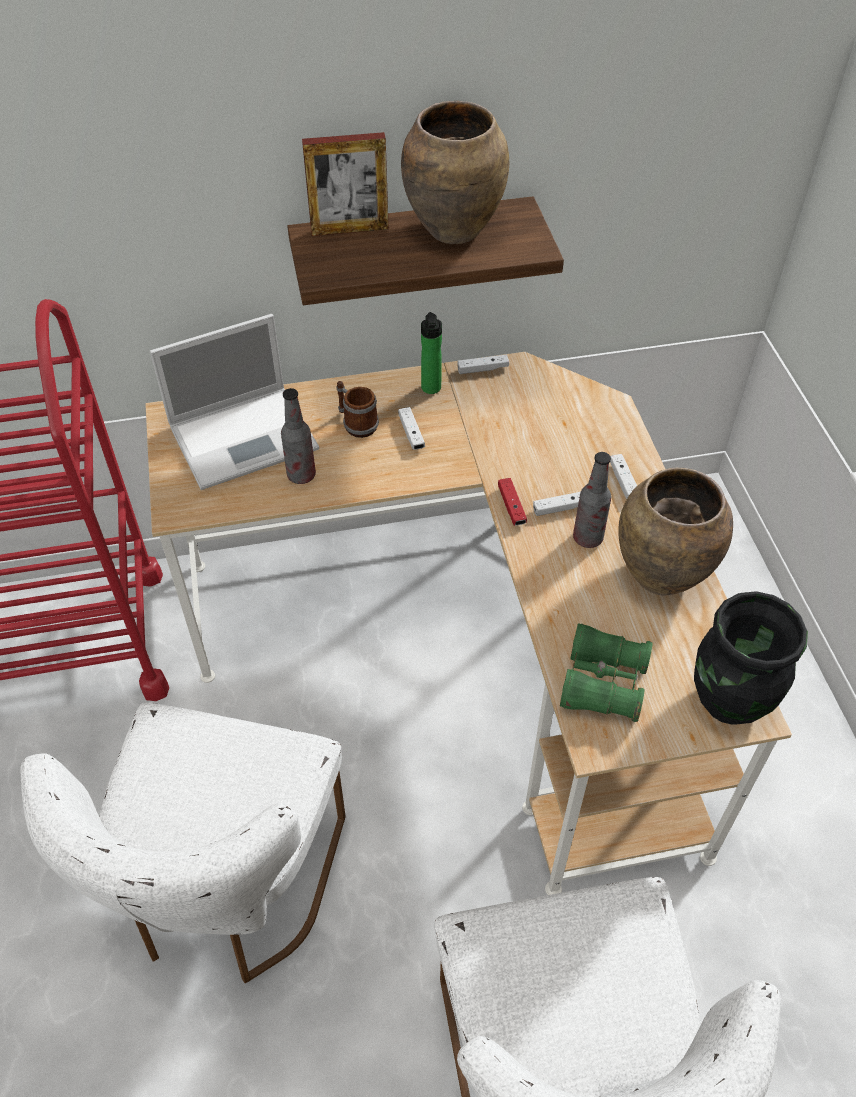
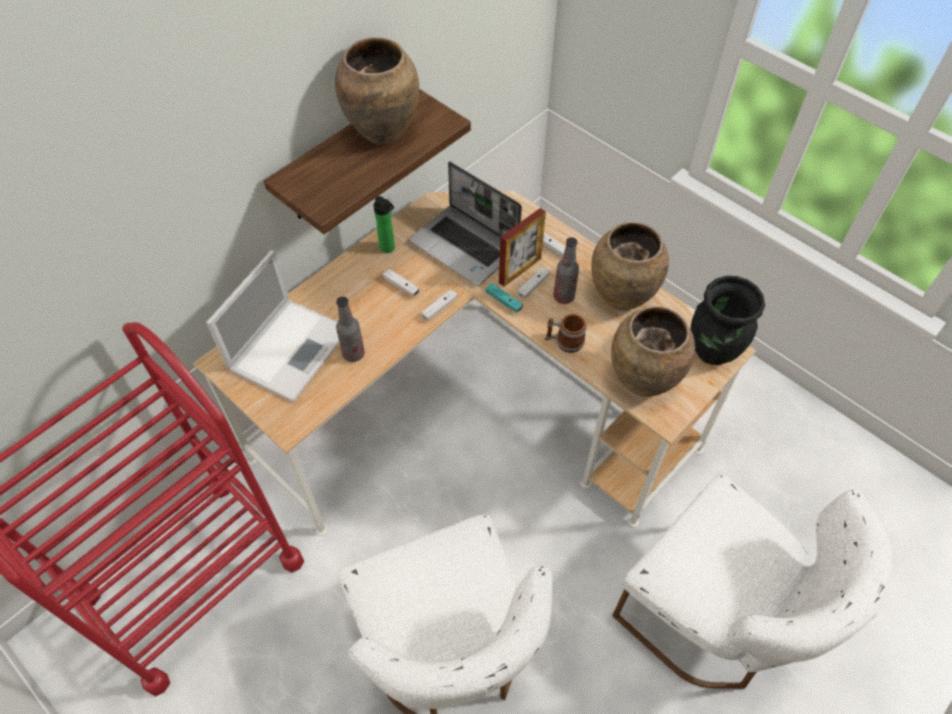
camera: 35 degrees left, 5 degrees up
picture frame [302,132,389,236] -> picture frame moved to [499,208,546,287]
mug [337,381,379,438] -> mug moved to [545,314,587,353]
white game controller [457,355,509,374] -> white game controller moved to [421,289,458,321]
red game controller [498,478,527,526] -> turquoise game controller [486,283,523,313]
green binoculars [560,623,653,722] -> brown vase [611,306,695,397]
none -> laptop [409,161,522,286]

